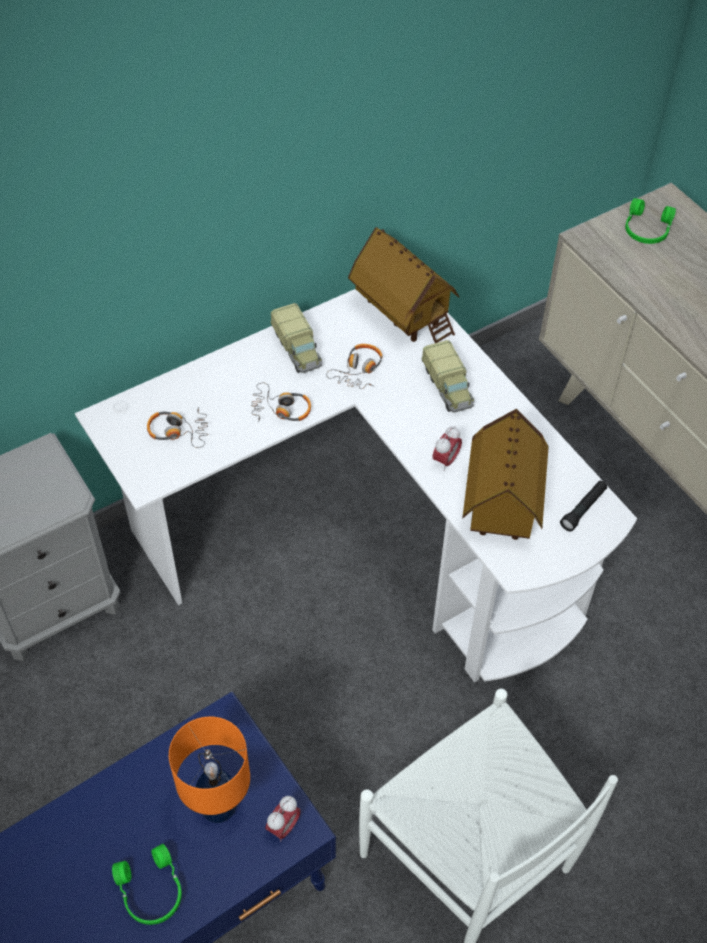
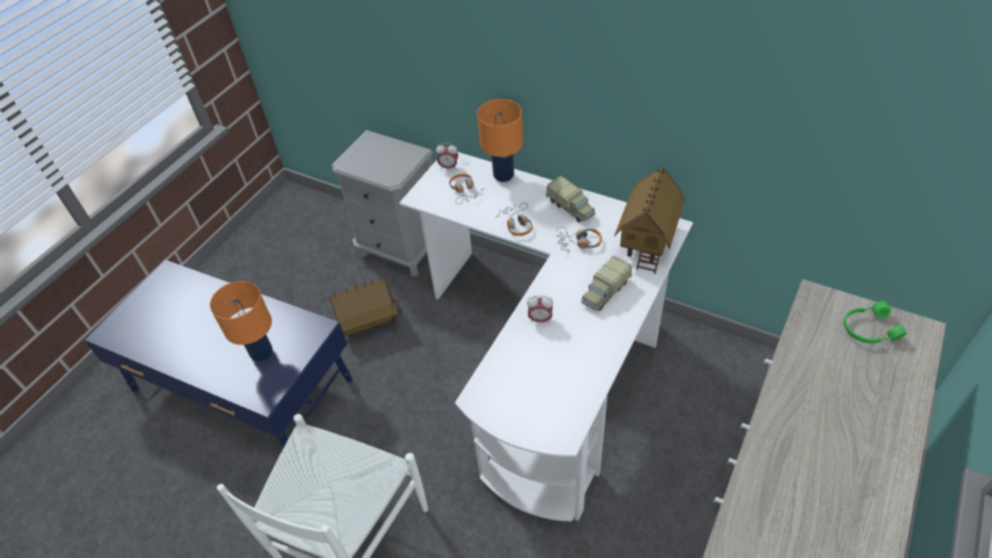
camera: 65 degrees right, 5 degrees down
green headphones [112,844,182,925] -> none
alarm clock [266,796,301,841] -> alarm clock moved to [436,143,458,170]
toy truck [271,303,322,373] -> toy truck turned 75 degrees counterclockwise [546,176,595,223]
toy house [462,409,549,540] -> toy house moved to [329,278,403,336]
black flashlight [560,481,607,532] -> none
none -> orange table lamp [477,99,523,182]

